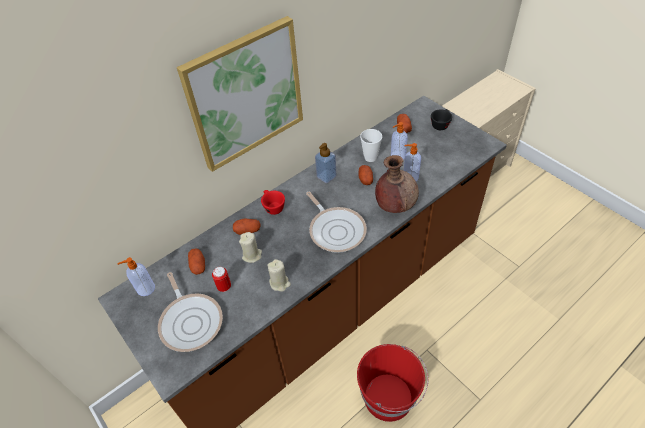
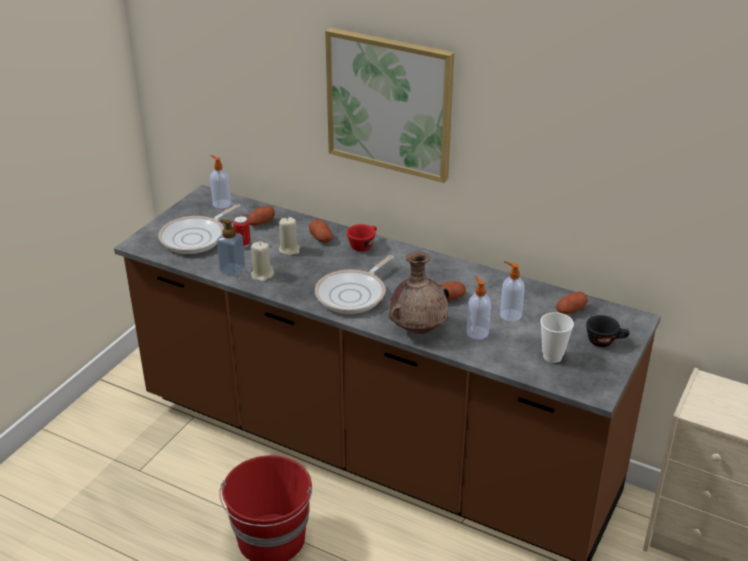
camera: 65 degrees right, 15 degrees down
soap dispenser [315,143,337,183] -> soap dispenser moved to [217,219,245,276]
cup [360,129,382,162] -> cup moved to [540,312,574,363]

